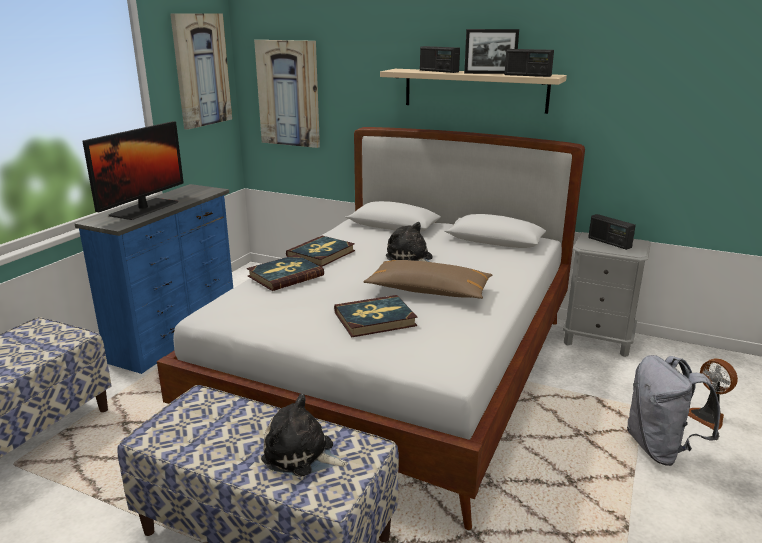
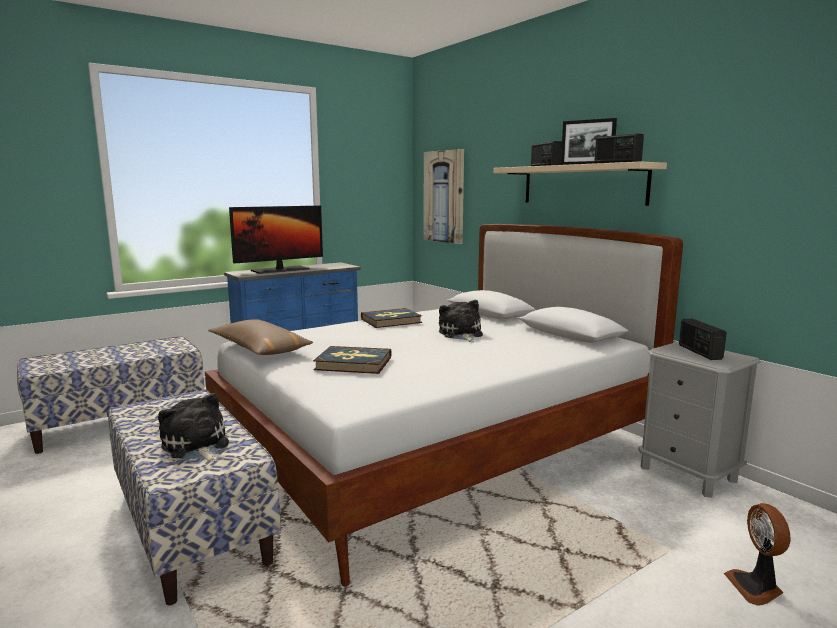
camera: 30 degrees right, 10 degrees down
picture [170,14,232,129] -> none
book [247,255,324,291] -> none
brown pillow [364,260,493,299] -> brown pillow moved to [208,319,313,355]
grey backpack [627,355,720,466] -> none

